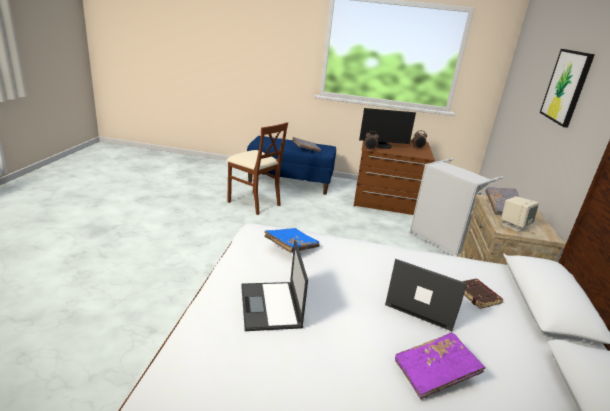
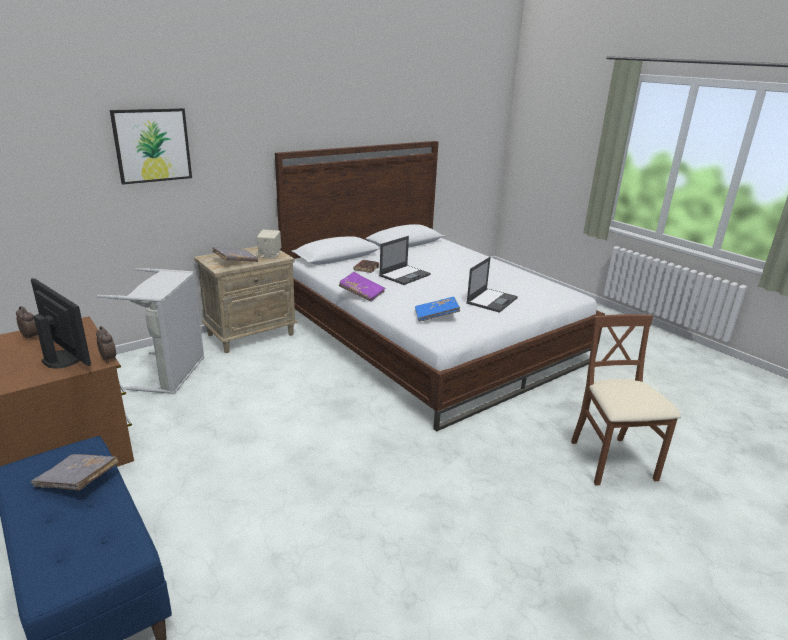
camera: 135 degrees left, 0 degrees up
brown chair [227,122,288,215] -> brown chair moved to [571,314,681,486]
laptop [385,259,467,331] -> laptop turned 120 degrees counterclockwise [379,236,431,285]
purple book [395,333,485,400] -> purple book moved to [339,272,385,302]

